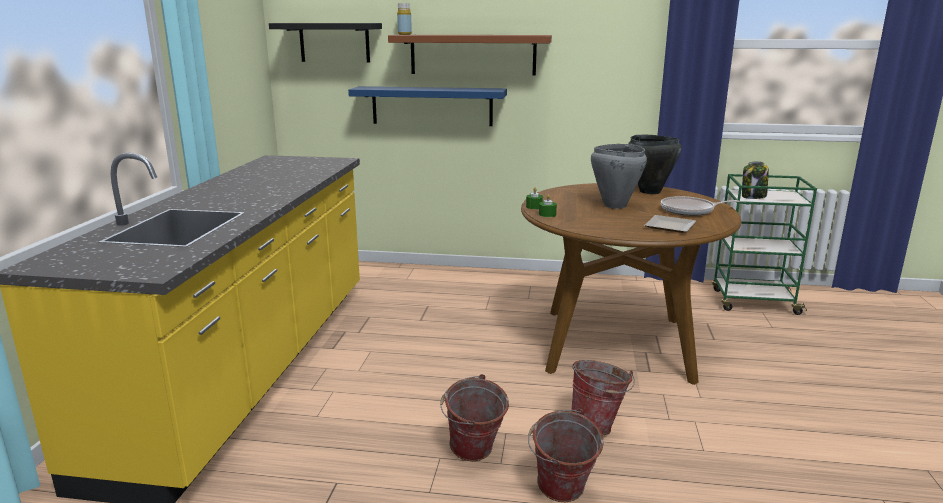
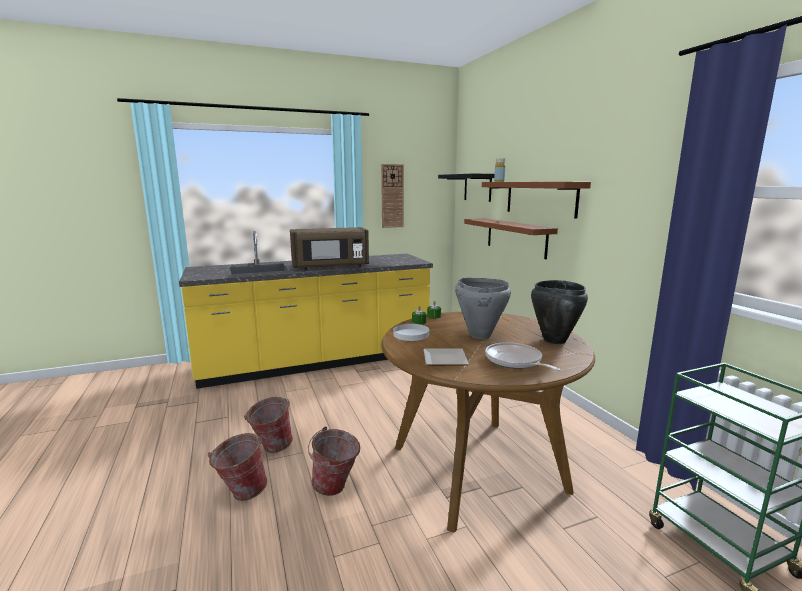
camera: 60 degrees right, 5 degrees down
blue shelf [348,86,507,126] -> brown shelf [464,218,558,259]
jar [742,161,769,199] -> none
none -> brown microwave [290,227,369,270]
none -> wall clock [381,164,404,228]
none -> white plate [393,324,429,341]

